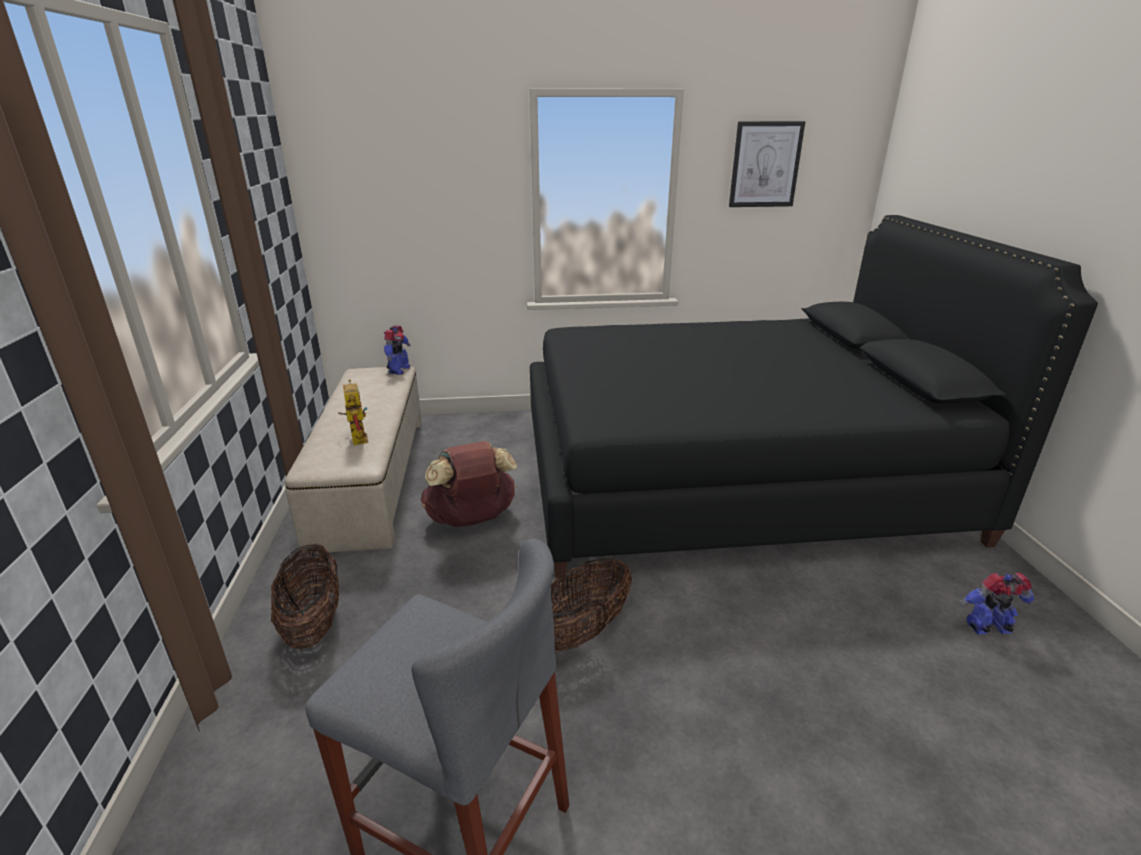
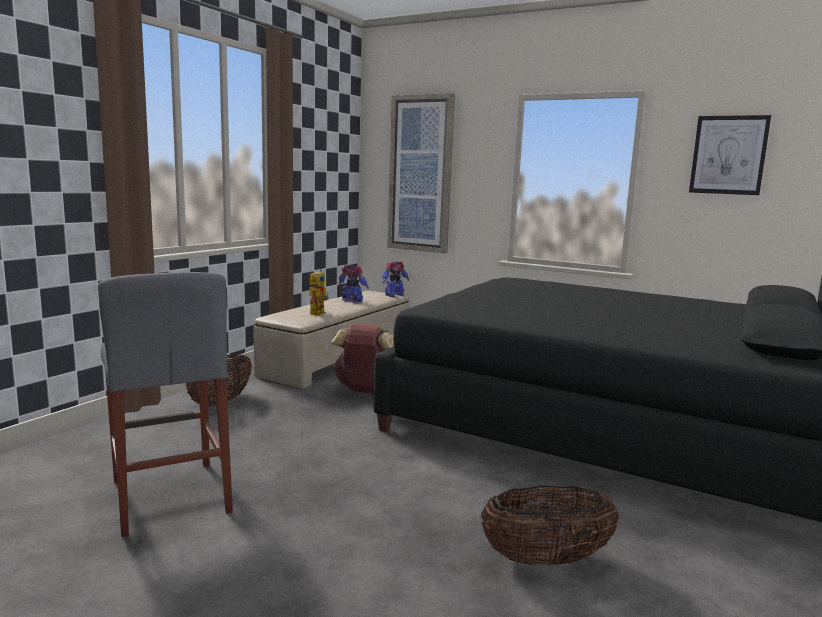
camera: 35 degrees right, 15 degrees down
basket [551,557,632,651] -> basket moved to [480,485,619,565]
toy robot [960,573,1034,634] -> toy robot moved to [339,265,369,303]
none -> picture [387,93,455,253]

